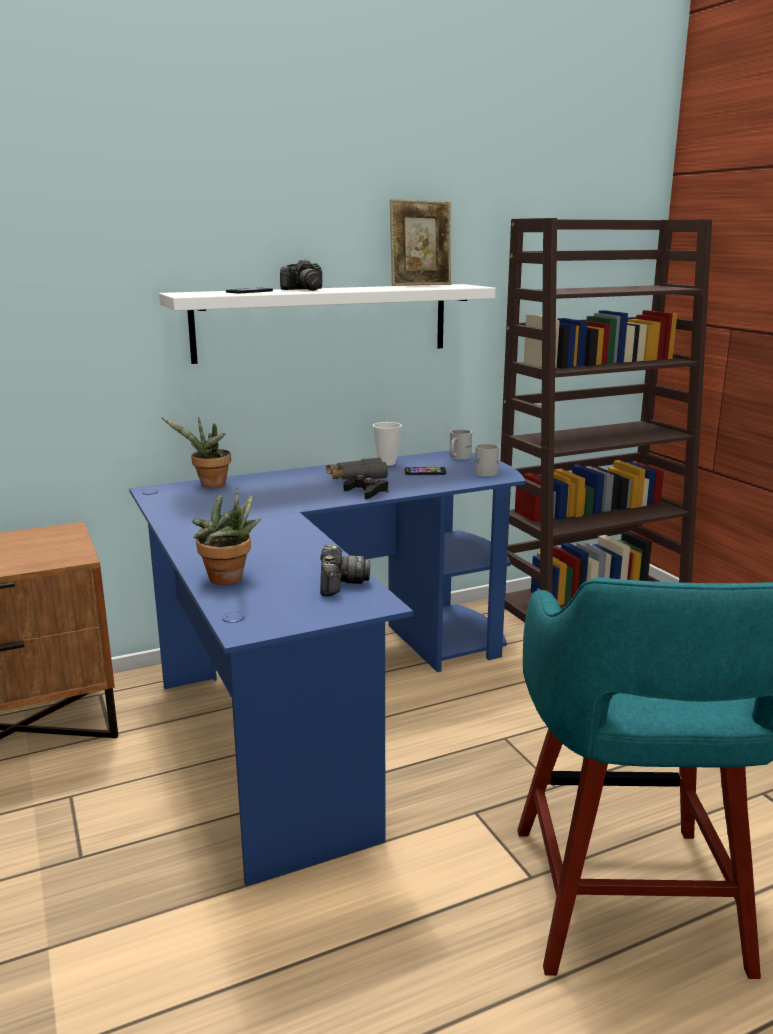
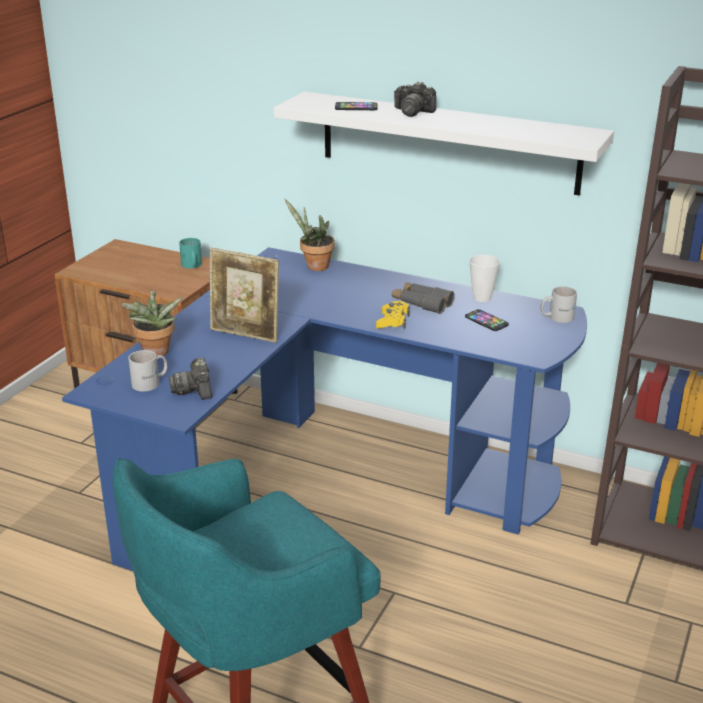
camera: 50 degrees right, 10 degrees up
camera [320,545,370,596] -> camera turned 120 degrees clockwise [169,357,212,400]
black game controller [344,474,389,499] -> yellow game controller [376,301,410,330]
picture frame [390,199,451,286] -> picture frame moved to [210,247,279,343]
white mug [475,444,499,476] -> white mug moved to [128,350,167,392]
none -> turquoise mug [179,238,202,268]

